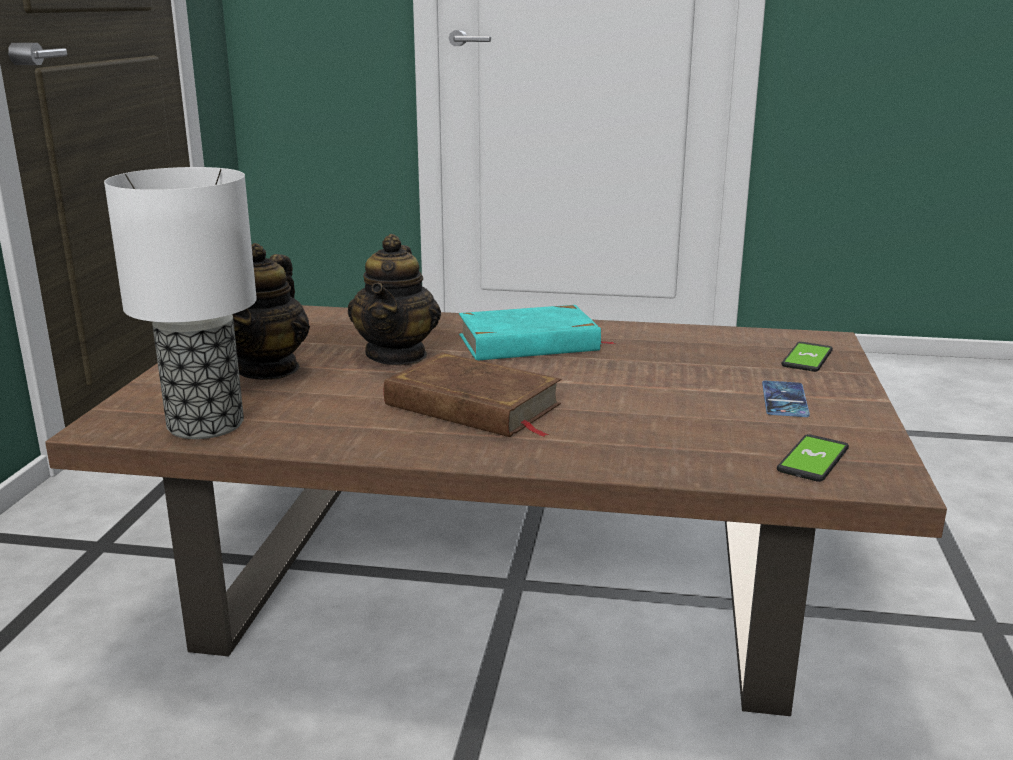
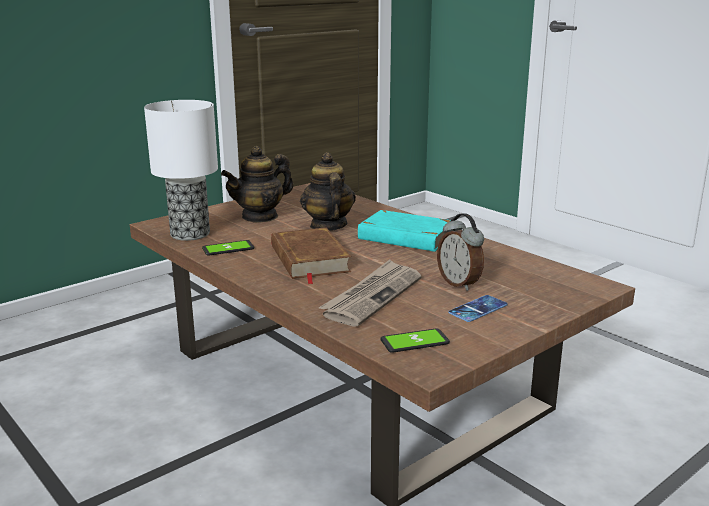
camera: 40 degrees right, 0 degrees up
teapot [348,234,441,365] -> teapot turned 120 degrees clockwise [300,152,356,231]
phone [781,342,833,372] -> phone moved to [202,240,254,256]
none -> newspaper [319,260,422,327]
none -> alarm clock [437,213,484,291]

